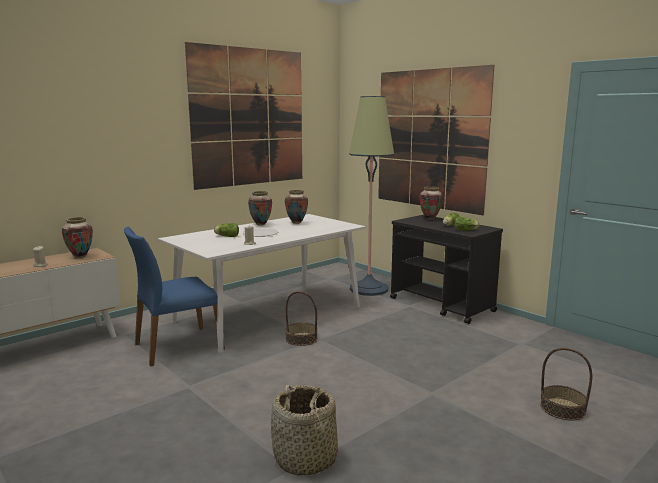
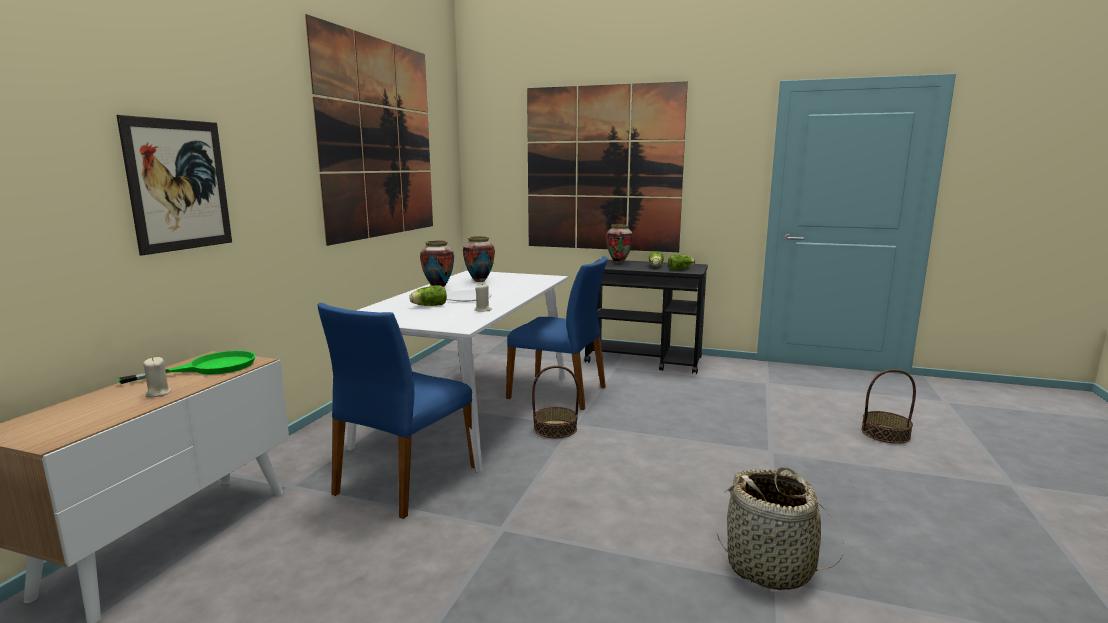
camera: 30 degrees left, 0 degrees up
vase [62,217,93,258] -> green frying pan [117,351,256,384]
floor lamp [349,96,394,296] -> none
none -> picture [116,115,232,256]
none -> blue chair [506,256,608,410]

